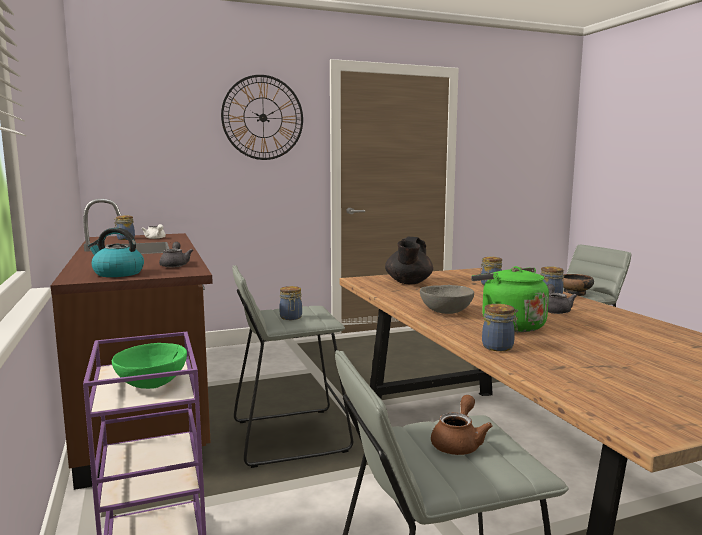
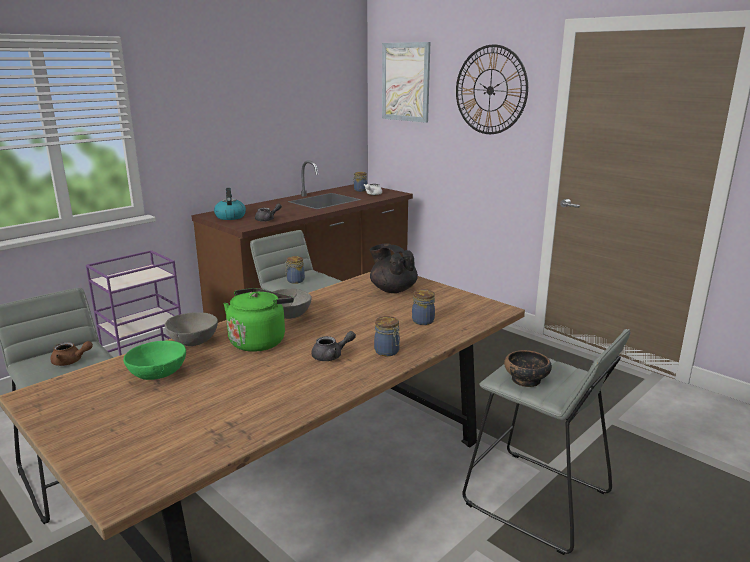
camera: 65 degrees right, 10 degrees up
green bowl [112,343,187,389] -> green bowl moved to [123,341,186,380]
black teapot [385,237,433,284] -> black teapot turned 60 degrees clockwise [370,243,418,293]
jar [482,304,518,351] -> grey bowl [165,312,218,346]
none -> picture [382,42,430,123]

